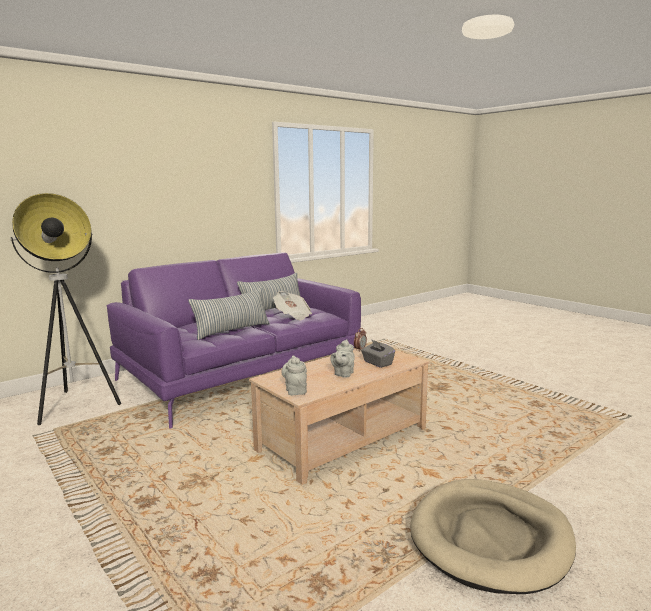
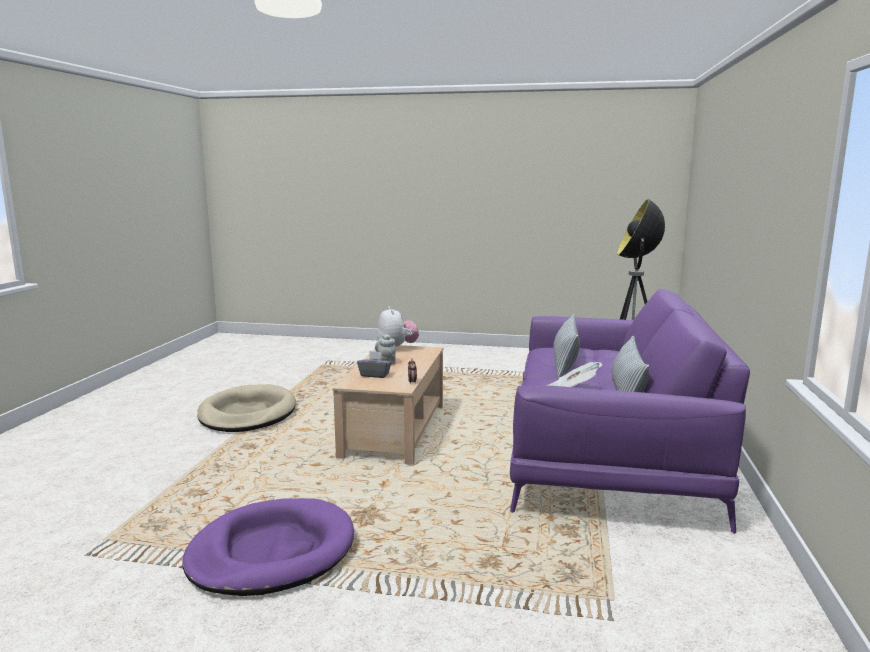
camera: 140 degrees right, 0 degrees up
grey teapot [281,355,307,395] -> plush toy [377,306,419,347]
none -> purple dog bed [182,498,354,596]

